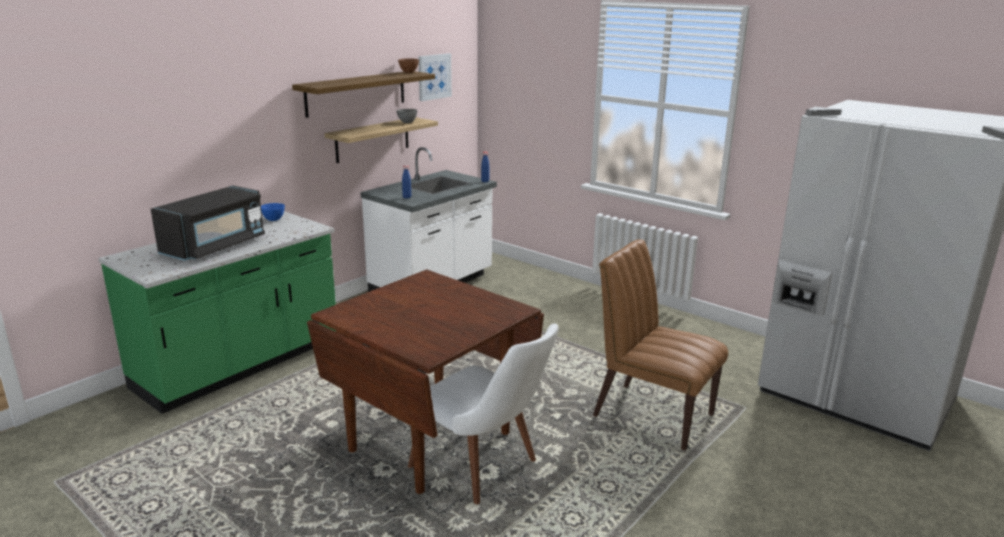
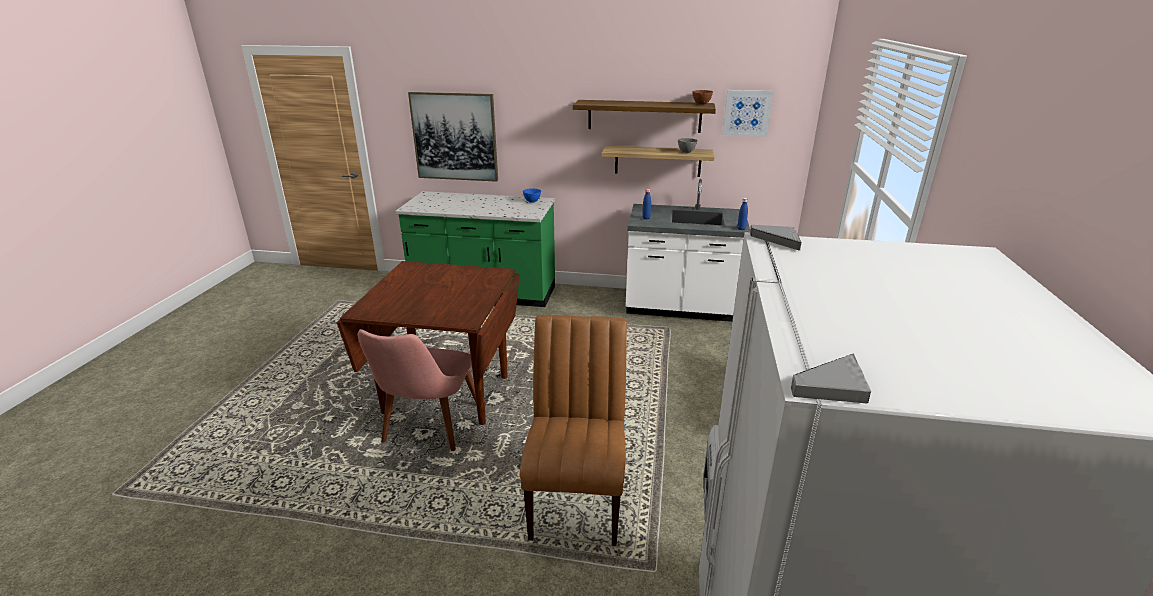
camera: 60 degrees right, 5 degrees up
black microwave [151,186,265,261] -> none
white chair [408,323,559,504] -> pink chair [358,329,477,451]
none -> picture [408,92,498,182]

